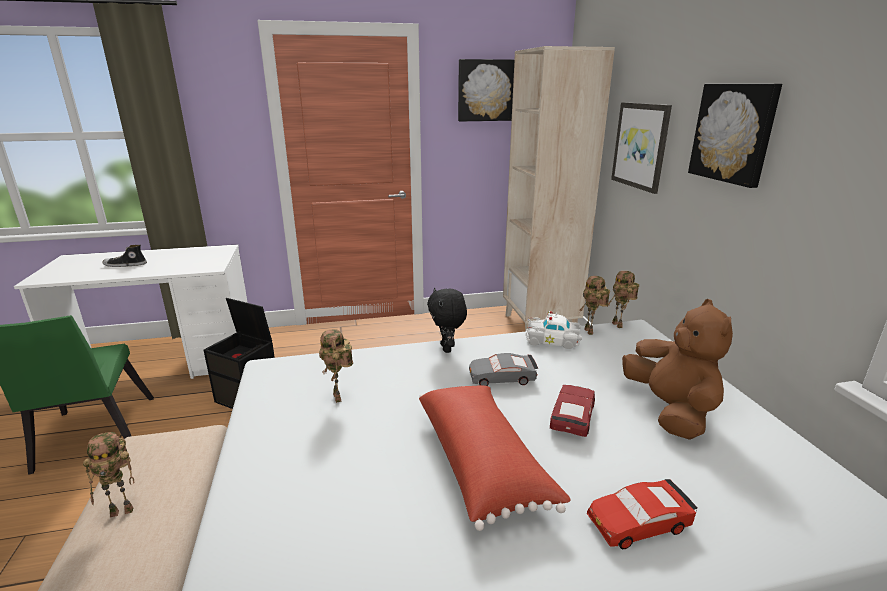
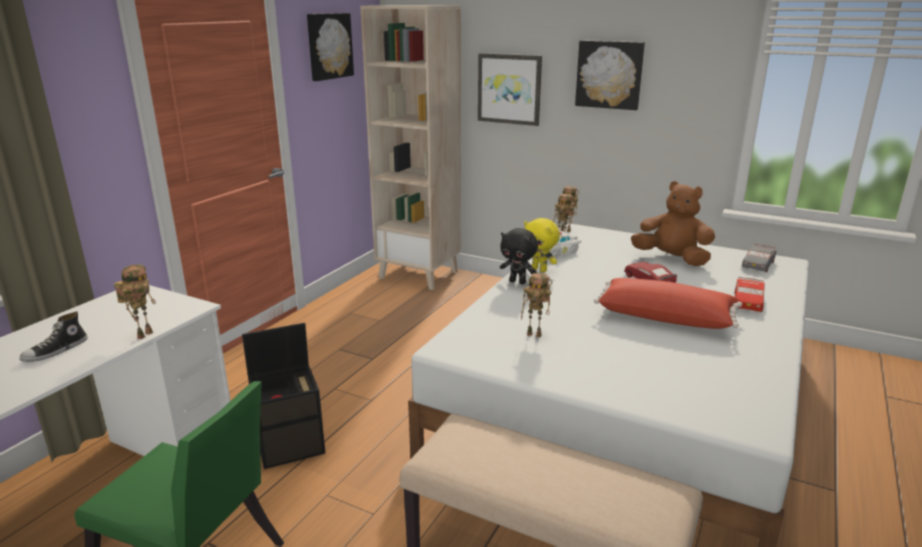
camera: 50 degrees left, 0 degrees up
toy robot [83,432,134,518] -> toy robot moved to [114,264,156,339]
grey toy car [469,353,538,386] -> grey toy car moved to [742,244,777,272]
none -> yellow plush toy [524,218,560,272]

